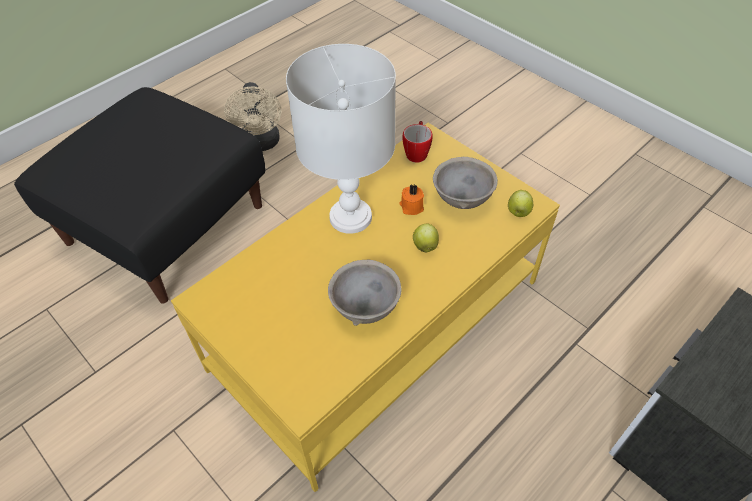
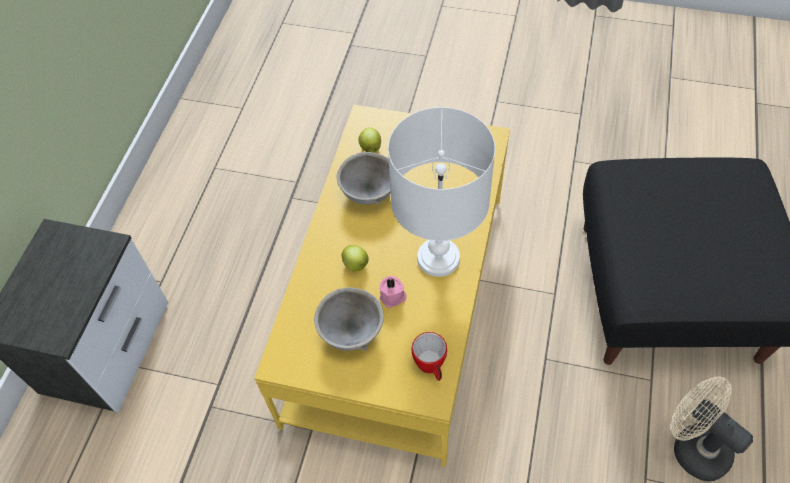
camera: 150 degrees right, 5 degrees up
orange candle [399,184,424,215] -> pink candle [380,276,407,308]
apple [508,190,533,217] -> apple moved to [358,128,381,152]

